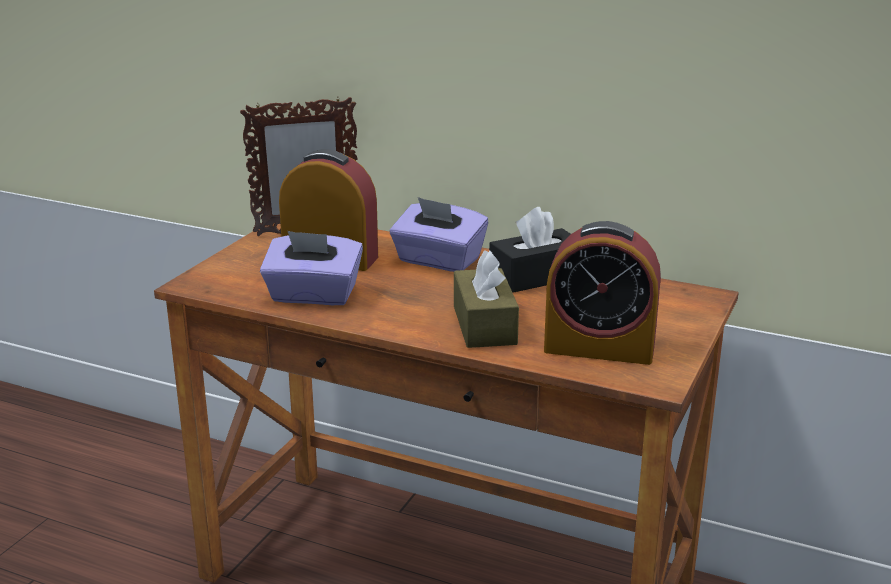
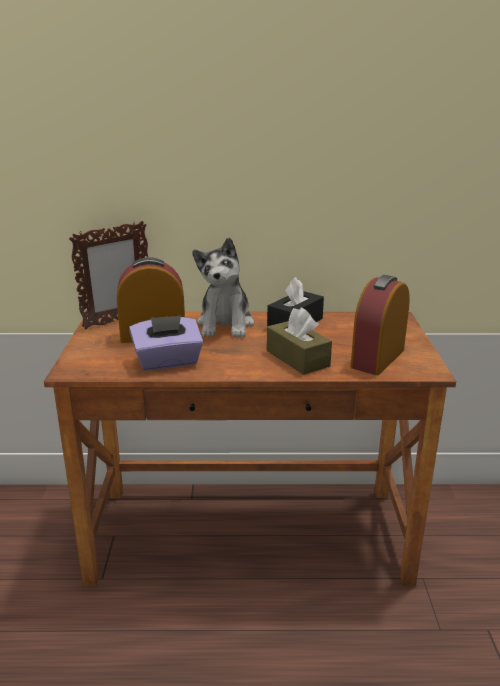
camera: 25 degrees left, 0 degrees up
purple tissue box [390,197,488,272] -> plush toy [192,237,254,337]
alarm clock [544,221,661,365] -> alarm clock turned 135 degrees clockwise [351,275,410,375]

